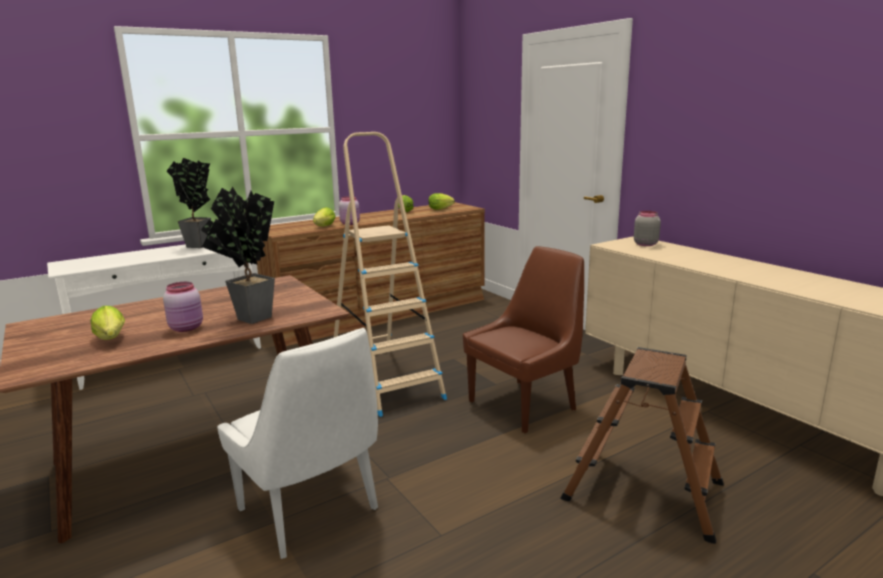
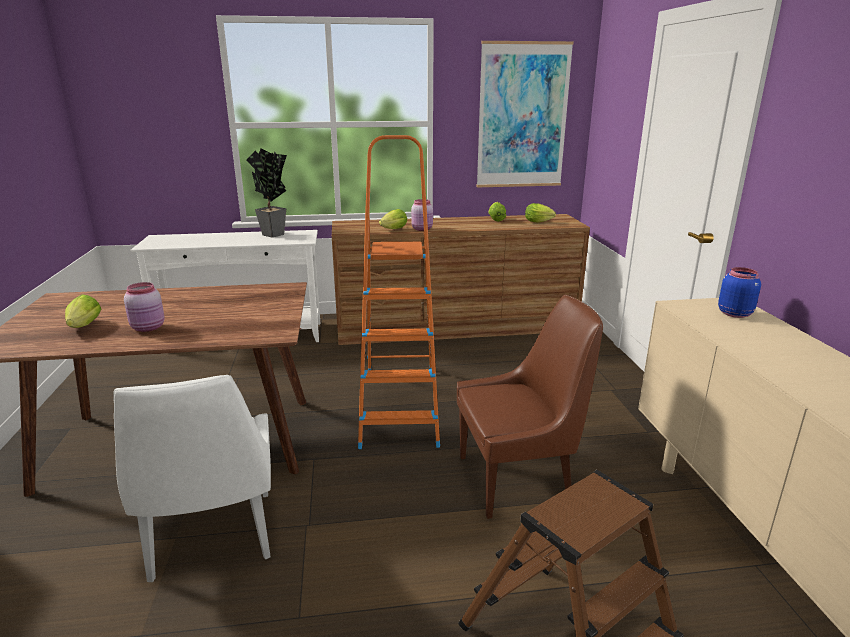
camera: 25 degrees right, 5 degrees up
potted plant [201,187,275,324] -> none
beige step ladder [334,132,447,417] -> orange step ladder [358,135,440,449]
grey jar [634,211,661,246] -> blue jar [718,267,761,318]
none -> picture [477,41,574,187]

